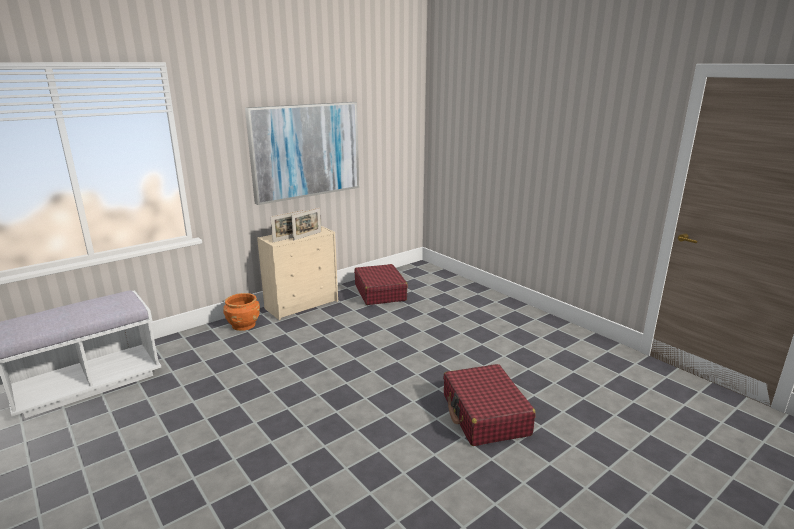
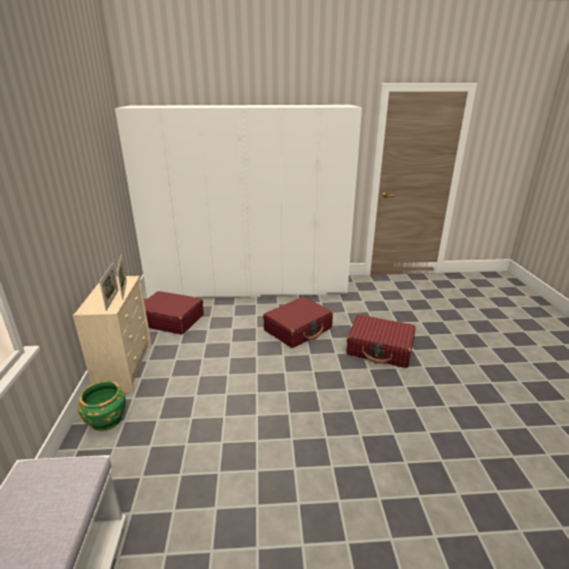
camera: 55 degrees left, 5 degrees up
orange planter [223,293,260,331] -> green planter [78,381,126,431]
picture [245,102,359,205] -> none
none -> white wardrobe [115,105,362,299]
none -> red suitcase [263,297,333,348]

